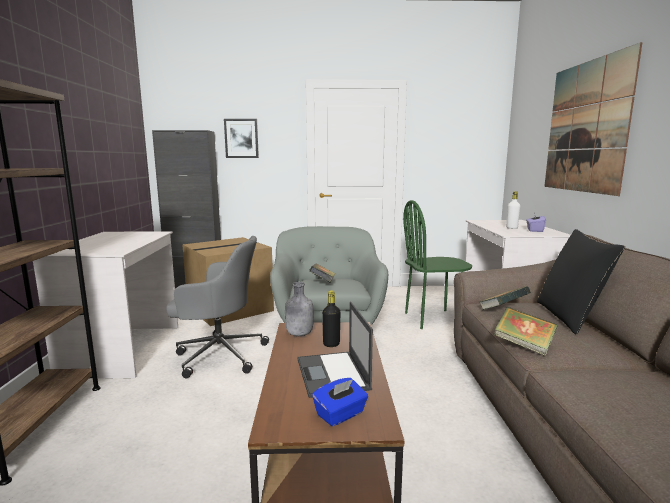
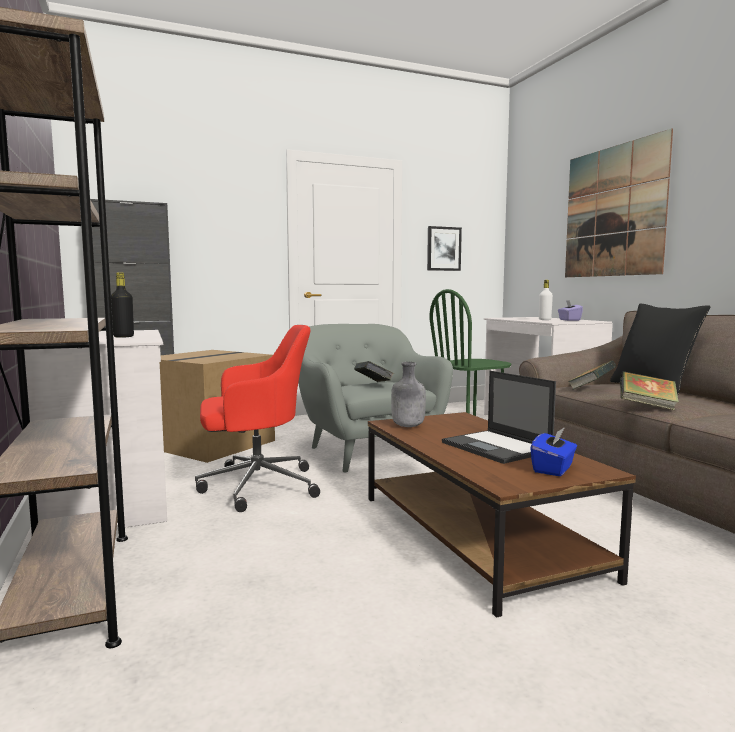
camera: 20 degrees left, 5 degrees down
grey office chair [166,236,269,379] -> red office chair [195,325,320,512]
picture [224,119,259,158] -> picture moved to [427,226,462,271]
black bottle [322,290,340,347] -> black bottle moved to [111,272,134,338]

